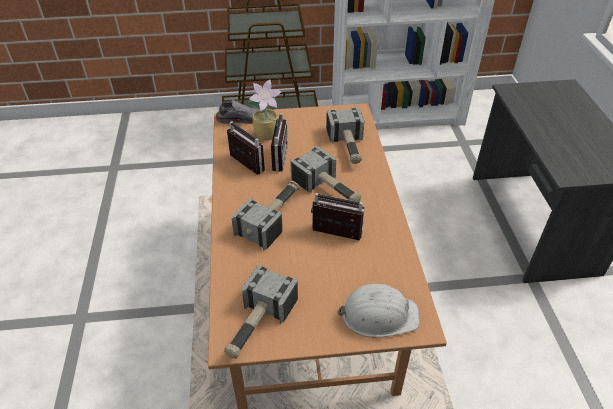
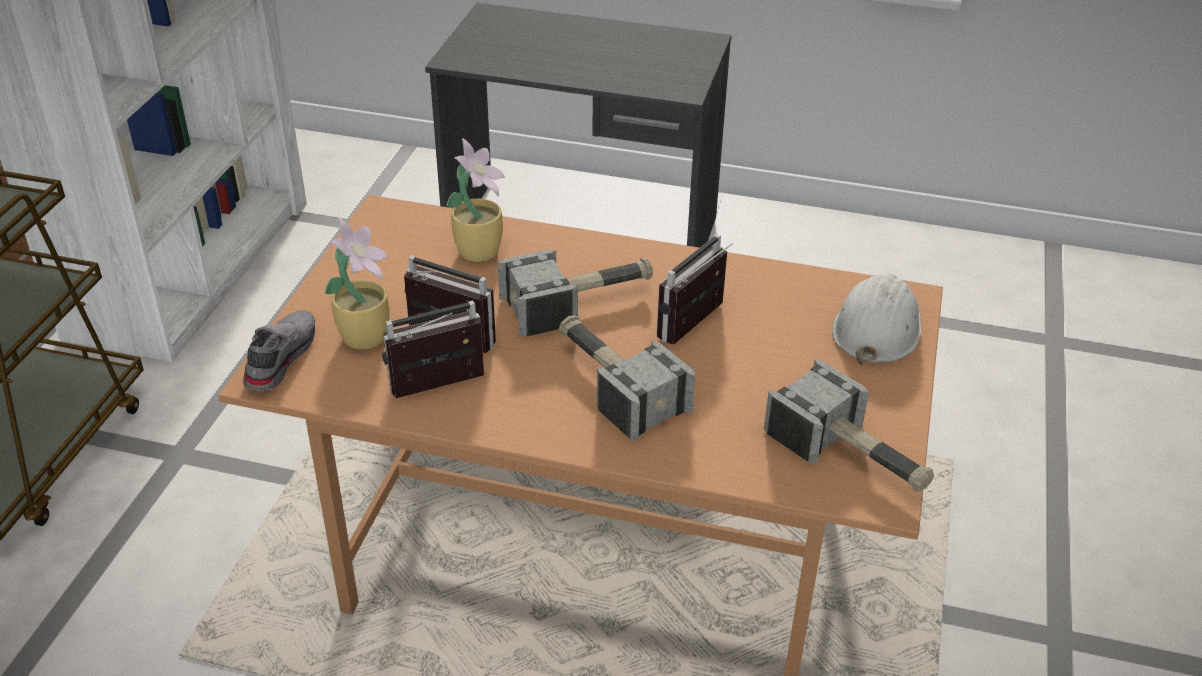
camera: 70 degrees left, 5 degrees down
hammer [326,107,364,164] -> potted plant [446,138,505,262]

